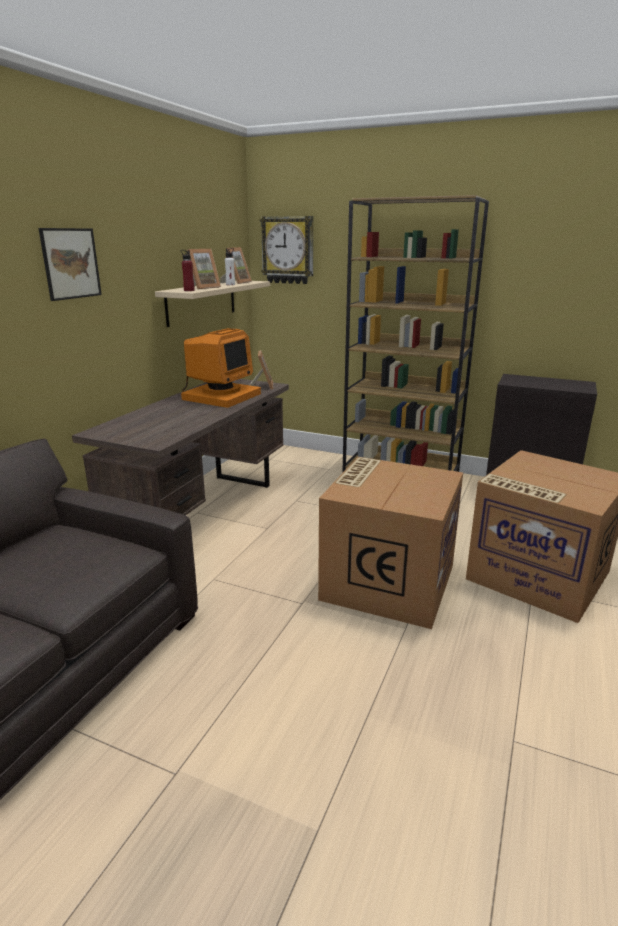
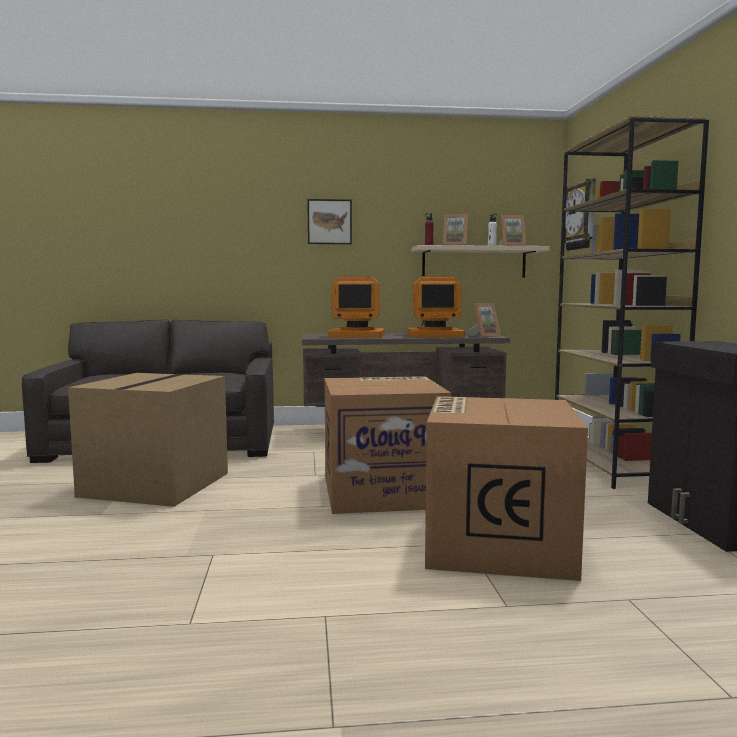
camera: 60 degrees right, 15 degrees down
none -> cardboard box [68,373,228,507]
none -> monitor [328,276,385,338]

